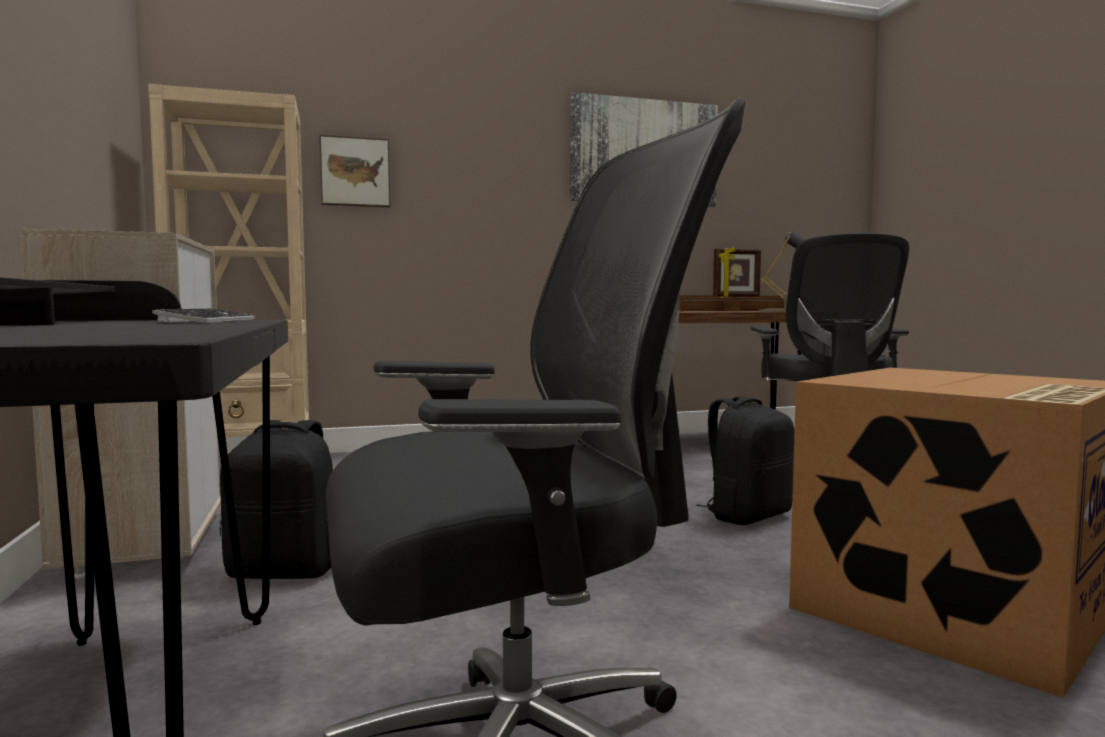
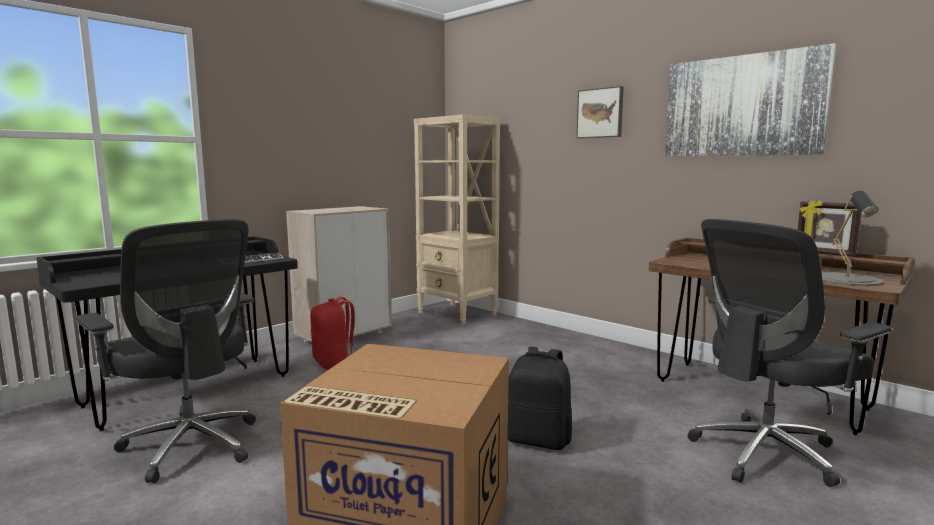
camera: 60 degrees right, 5 degrees up
black backpack [220,420,333,579] -> red backpack [310,297,355,370]
picture [319,134,391,207] -> picture moved to [576,86,624,138]

